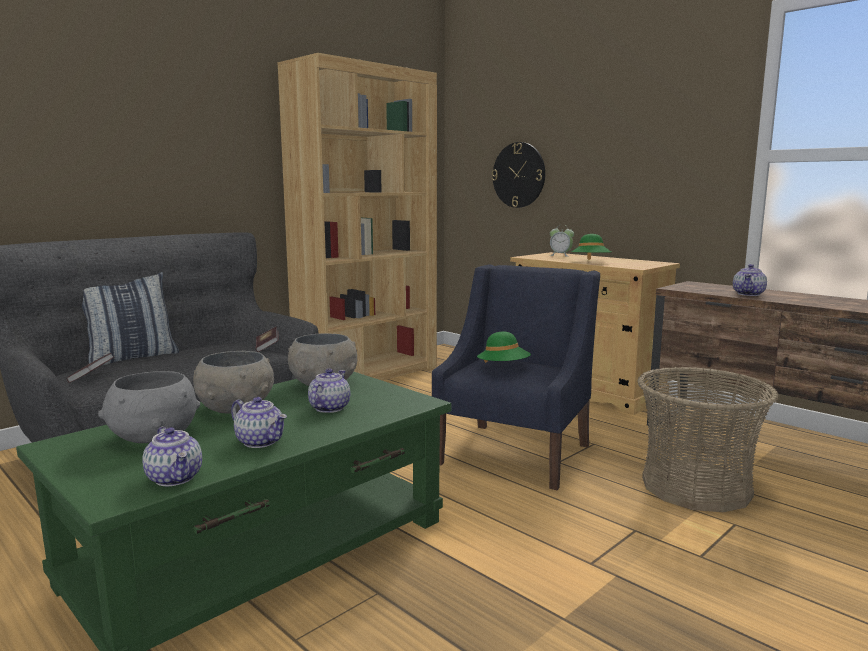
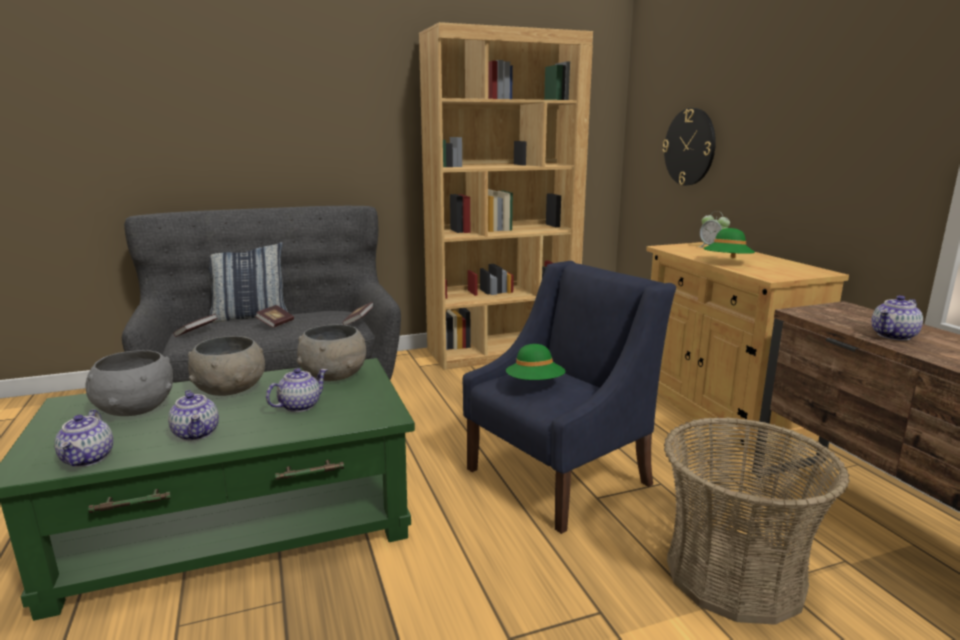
camera: 25 degrees right, 5 degrees up
none -> book [255,305,294,328]

